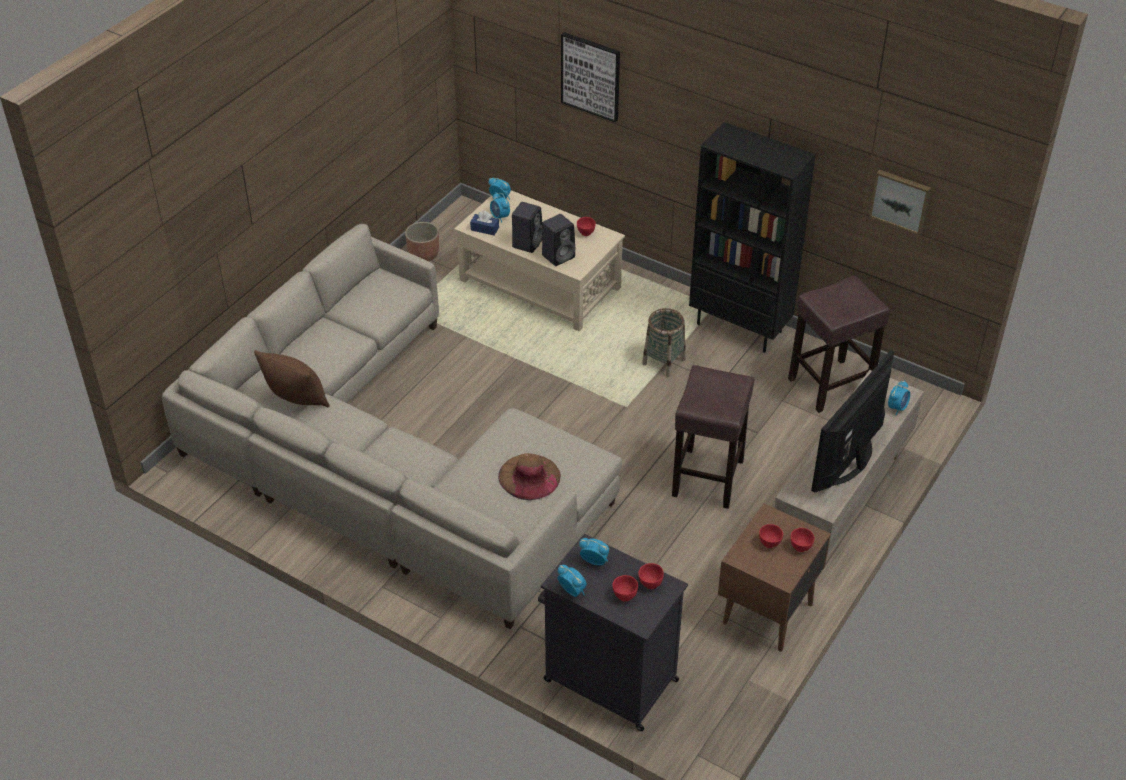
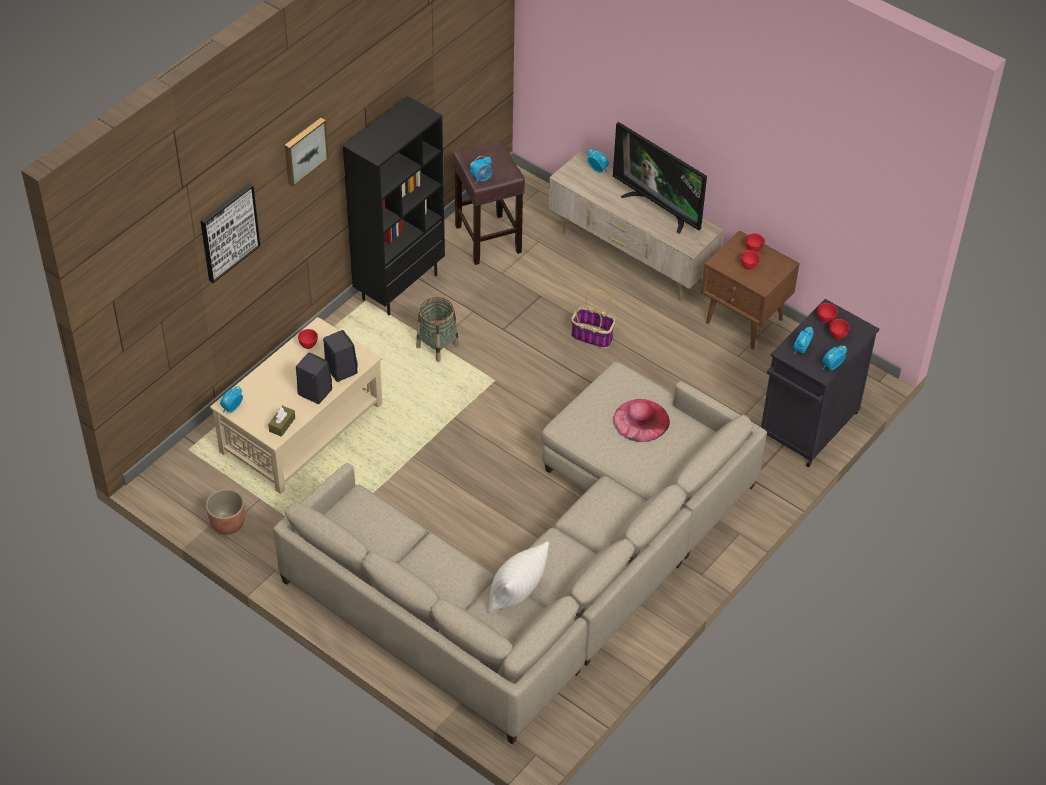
camera: 85 degrees left, 5 degrees up
brown pillow [254,350,330,408] -> white pillow [487,541,549,613]
blue tissue box [470,211,499,235] -> brown tissue box [268,406,295,437]
alarm clock [490,192,510,223] -> alarm clock moved to [470,156,492,184]
brown hat [498,453,561,500] -> pink hat [613,399,670,442]
brown stool [672,365,754,509] -> basket [571,289,615,348]
picture [869,170,931,235] -> picture moved to [285,118,329,187]

